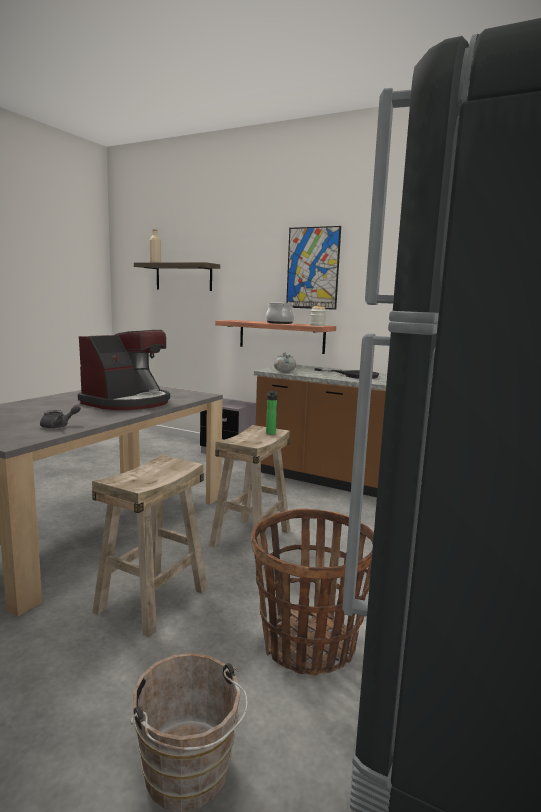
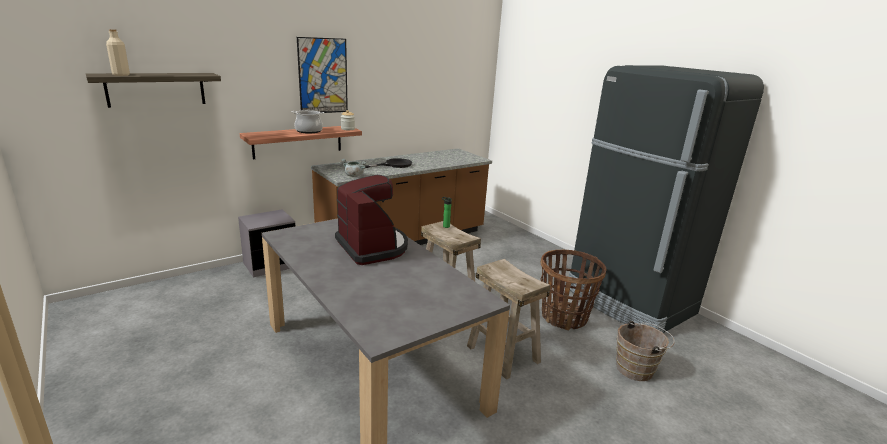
camera: 65 degrees left, 10 degrees up
grey teapot [40,405,81,429] -> none

